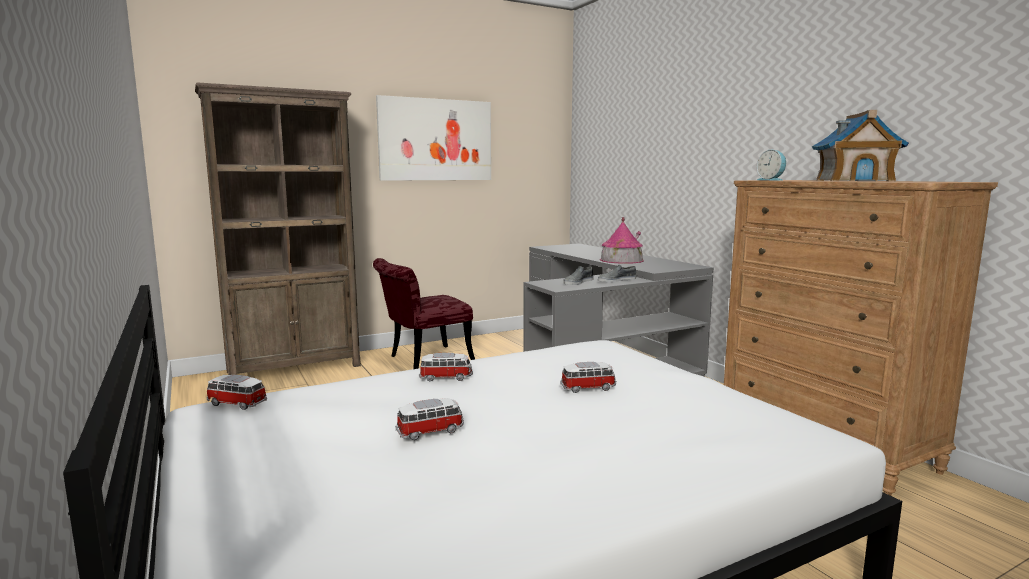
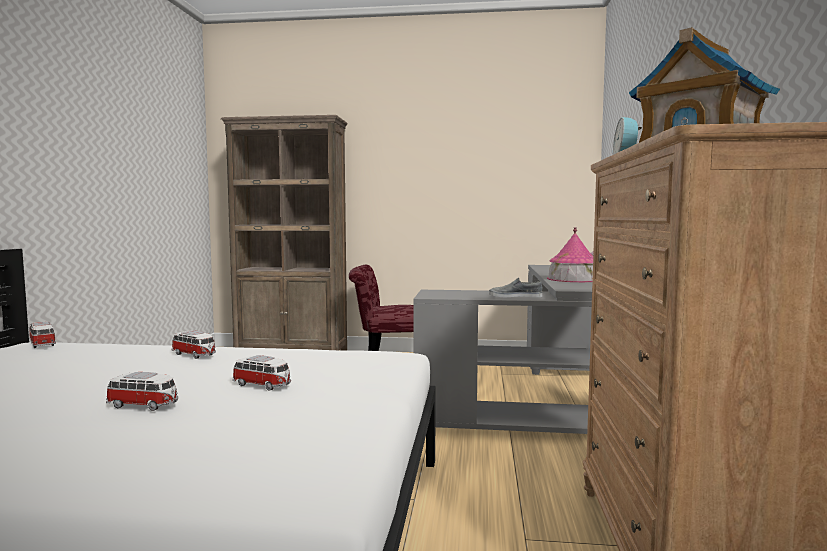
camera: 35 degrees right, 5 degrees down
picture [376,95,491,181] -> none
toy car [396,398,464,440] -> toy car moved to [106,372,178,411]
grey shoe [563,266,593,285] -> none

